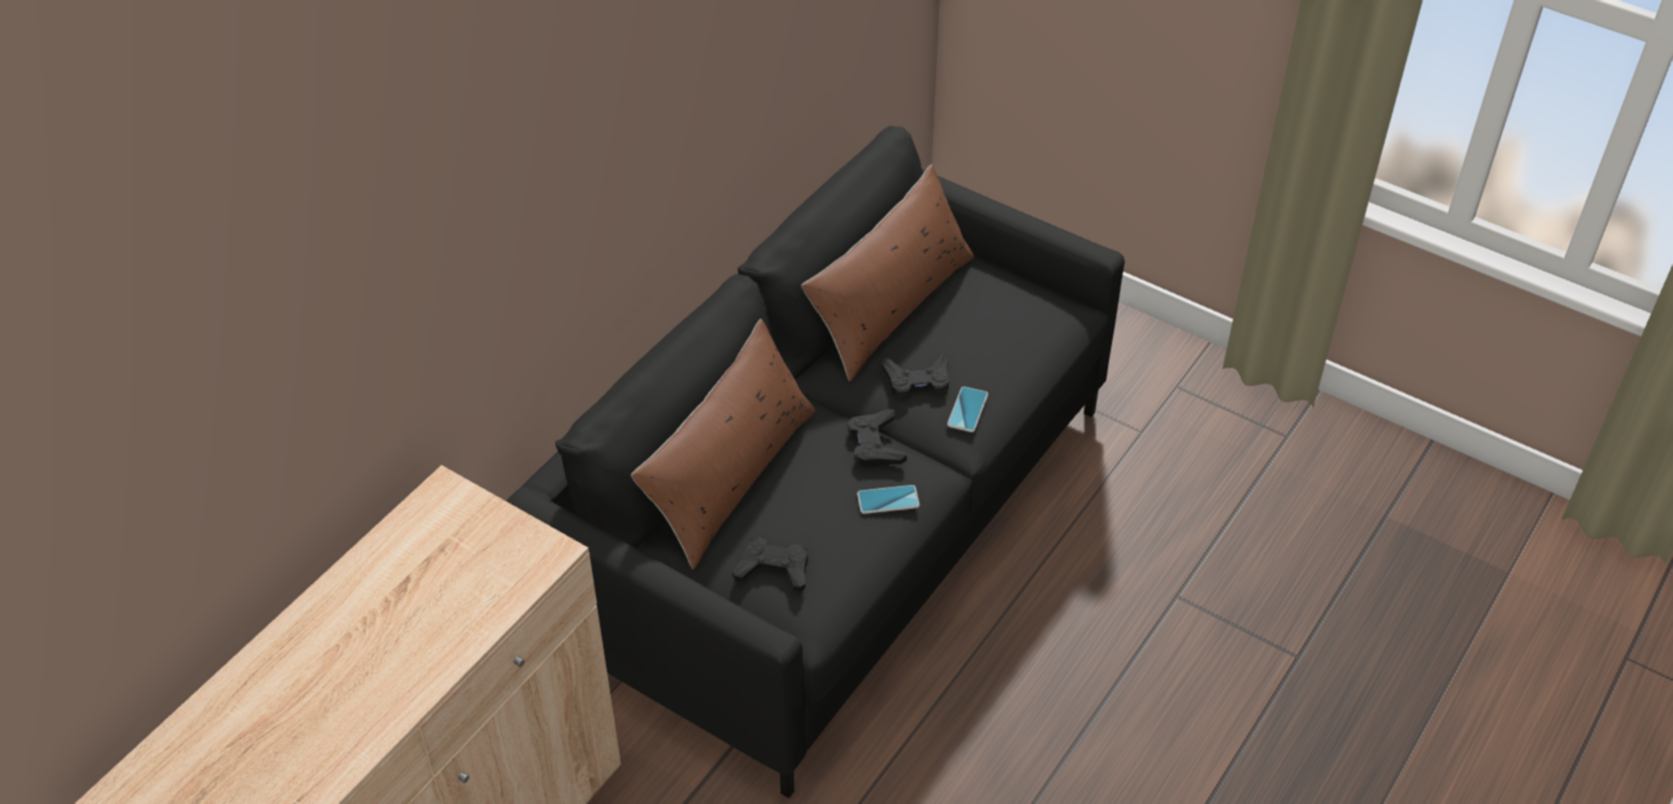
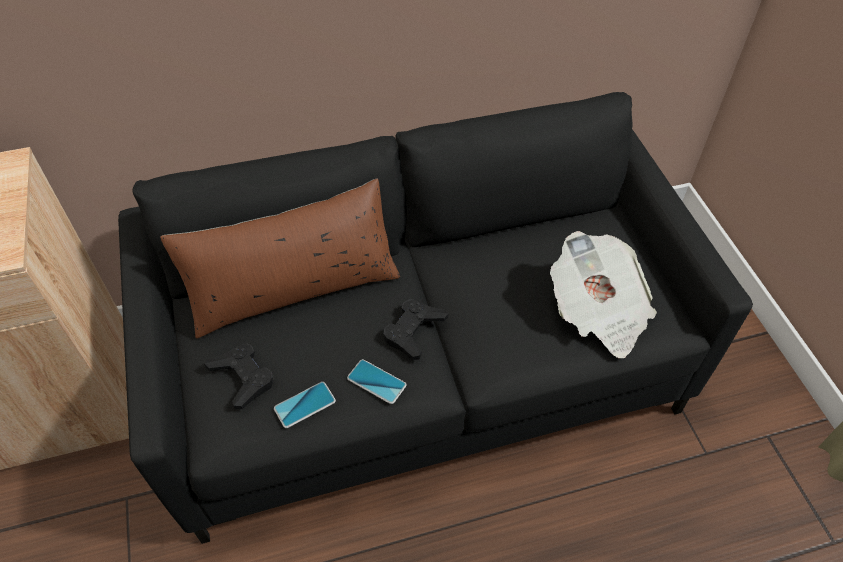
camera: 40 degrees right, 5 degrees up
brown pillow [801,164,974,381] -> none
black game controller [882,351,949,399] -> none
phone [947,387,988,432] -> phone moved to [274,382,336,428]
none -> newspaper [550,231,657,358]

